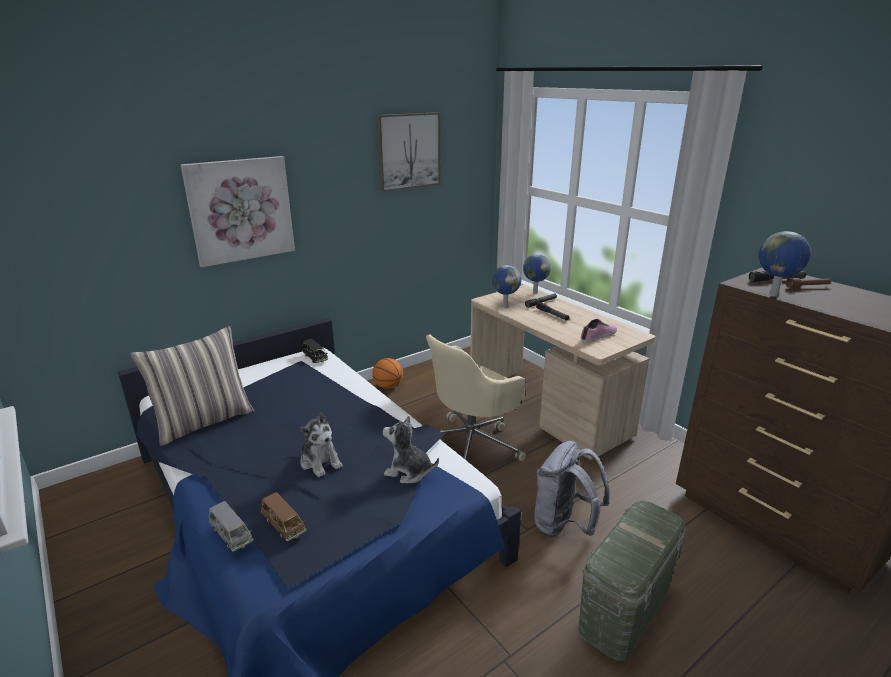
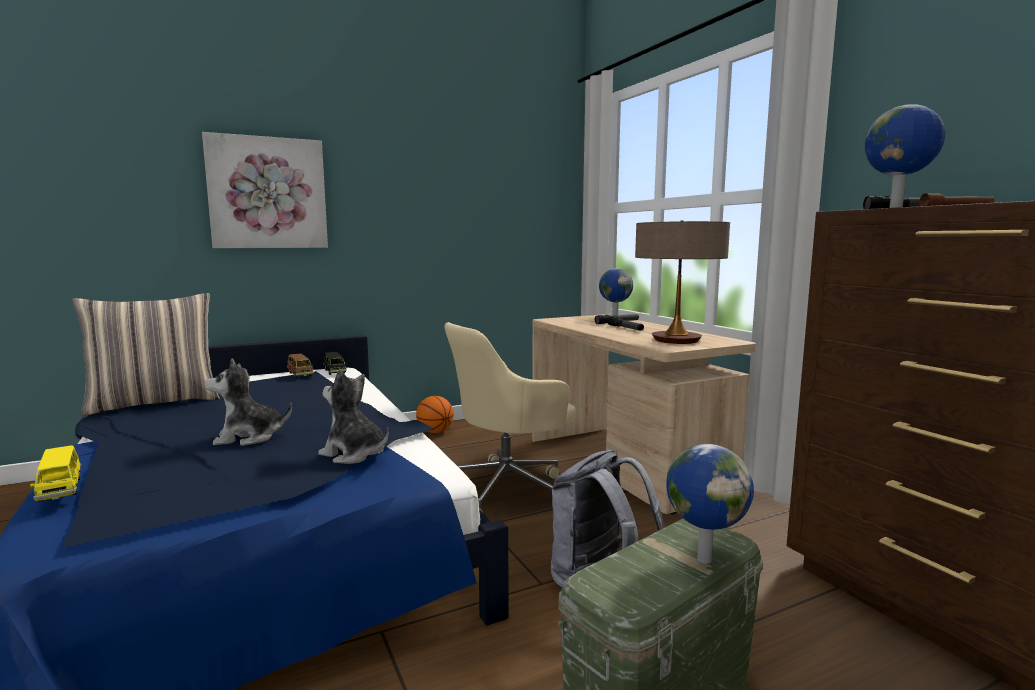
camera: 10 degrees right, 15 degrees down
grey toy car [209,501,254,552] -> yellow toy car [30,445,81,502]
brown toy car [261,492,306,541] -> brown toy car moved to [287,353,314,378]
plush toy [300,412,343,477] -> plush toy turned 105 degrees clockwise [205,359,292,446]
picture [377,112,440,192] -> none
globe [492,265,521,307] -> globe moved to [666,444,754,564]
shoe [581,319,617,343] -> table lamp [635,221,730,344]

